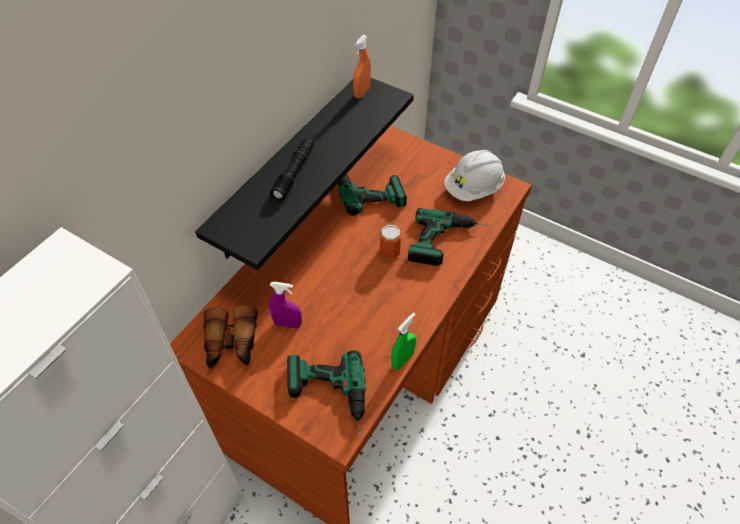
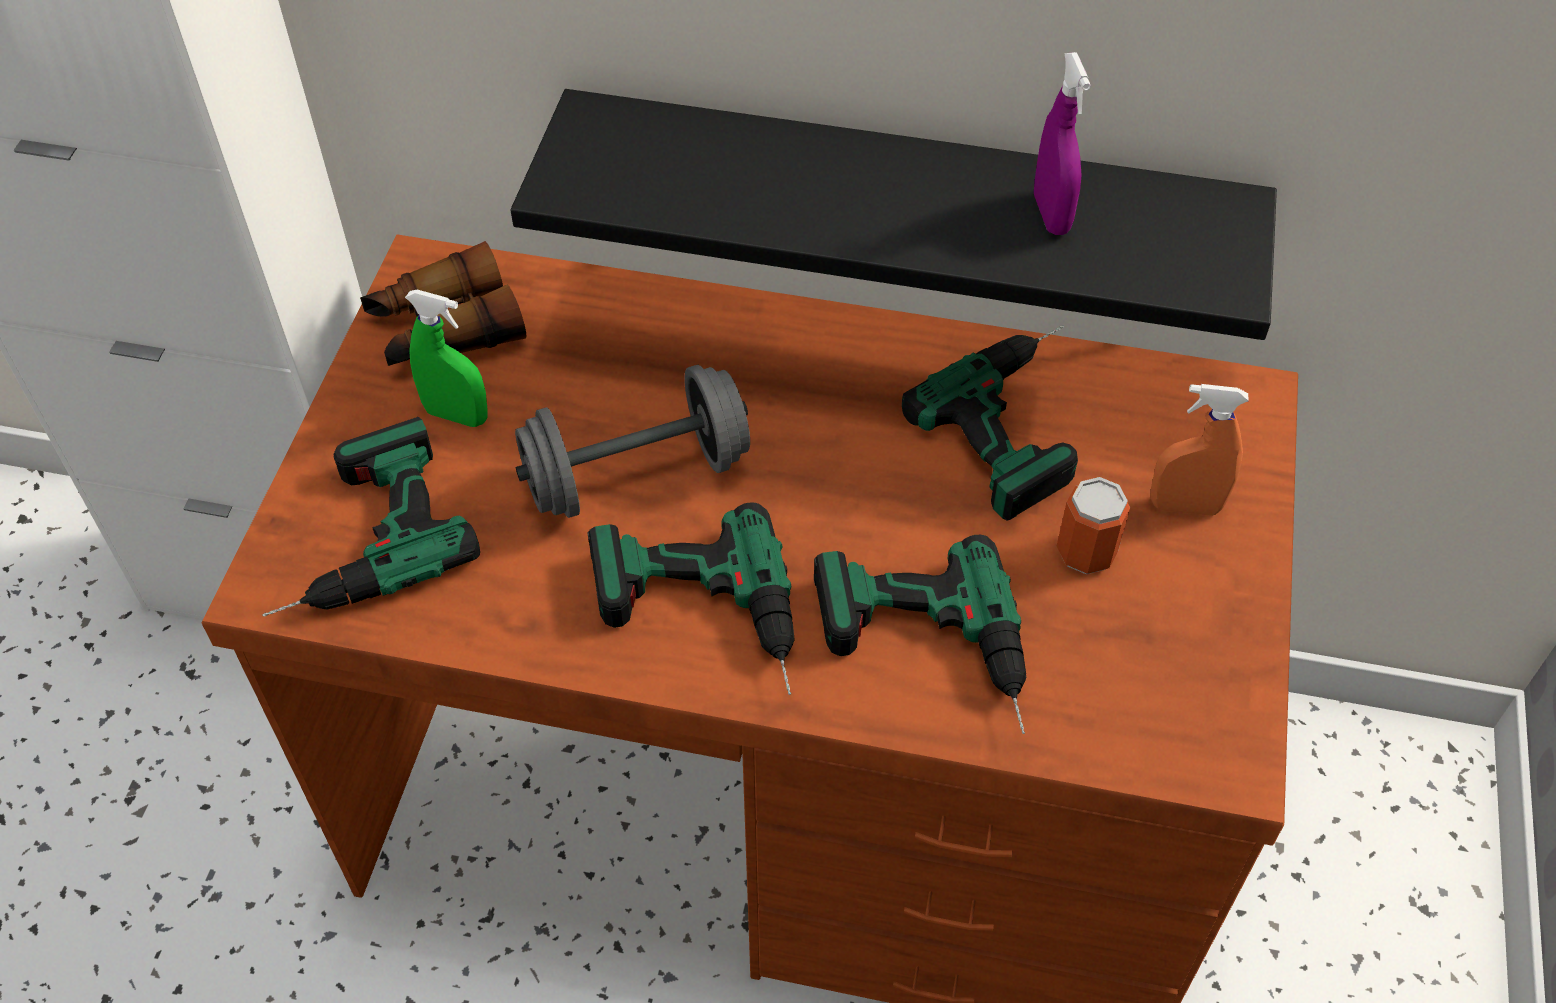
camera: 70 degrees right, 0 degrees up
purple spray bottle [269,282,302,329] -> purple spray bottle moved to [1034,52,1091,235]
black flashlight [270,138,314,201] -> none
orange spray bottle [353,35,371,98] -> orange spray bottle moved to [1151,384,1249,516]
can [380,225,401,259] -> can moved to [1057,477,1130,574]
green spray bottle [391,313,416,370] -> green spray bottle moved to [405,290,488,427]
white hard hat [444,150,505,201] -> none
none -> grey dumbbell [515,365,750,518]
none -> power drill [587,502,795,695]

